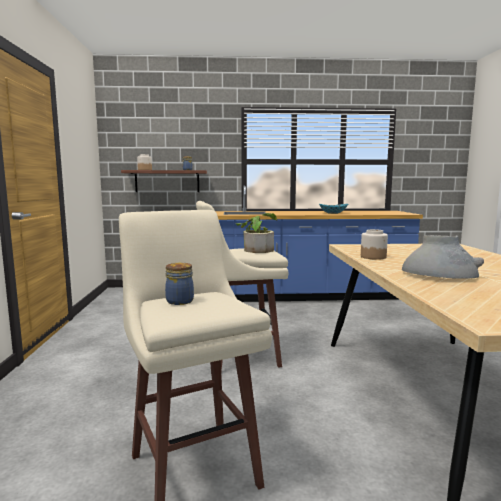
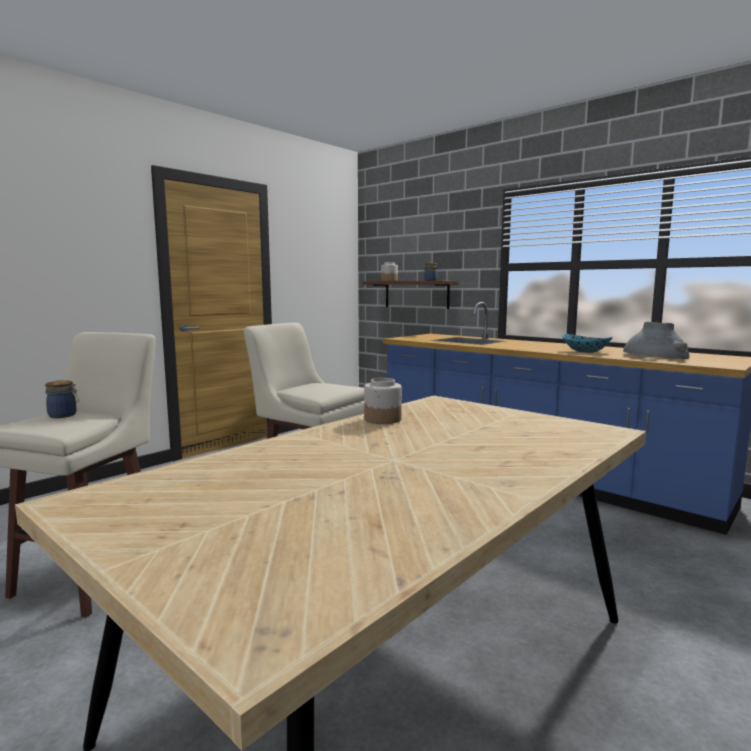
camera: 45 degrees right, 0 degrees up
potted plant [236,213,277,253] -> none
grey vase [402,235,484,279] -> grey vase moved to [623,322,689,359]

